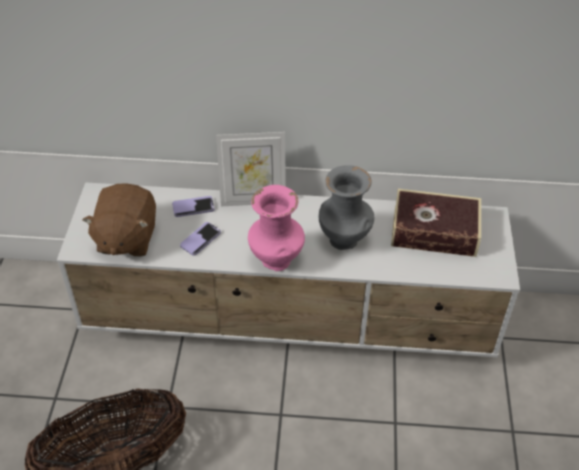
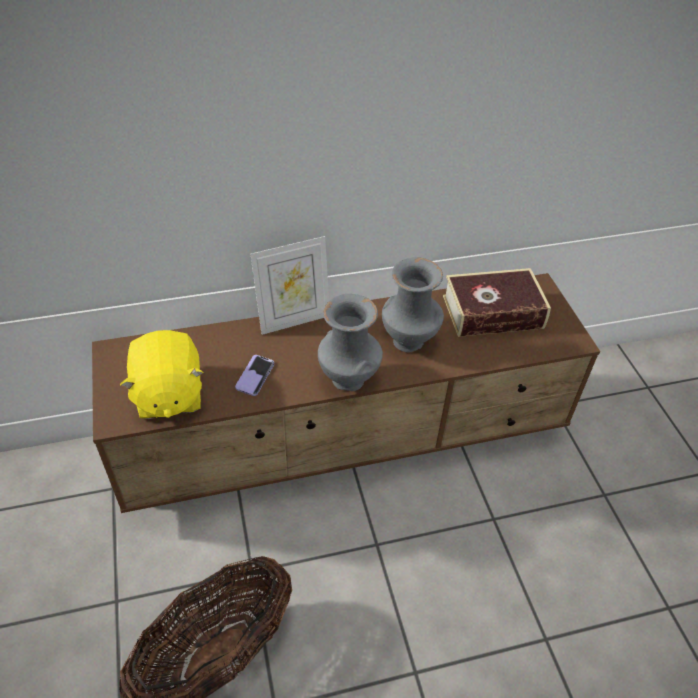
camera: 20 degrees left, 0 degrees up
white tv stand [57,182,520,357] -> brown tv stand [92,273,600,513]
brown plush toy [82,183,156,257] -> yellow plush toy [120,330,204,419]
phone [172,196,215,217] -> none
pink vase [248,185,305,271] -> grey vase [318,294,383,392]

